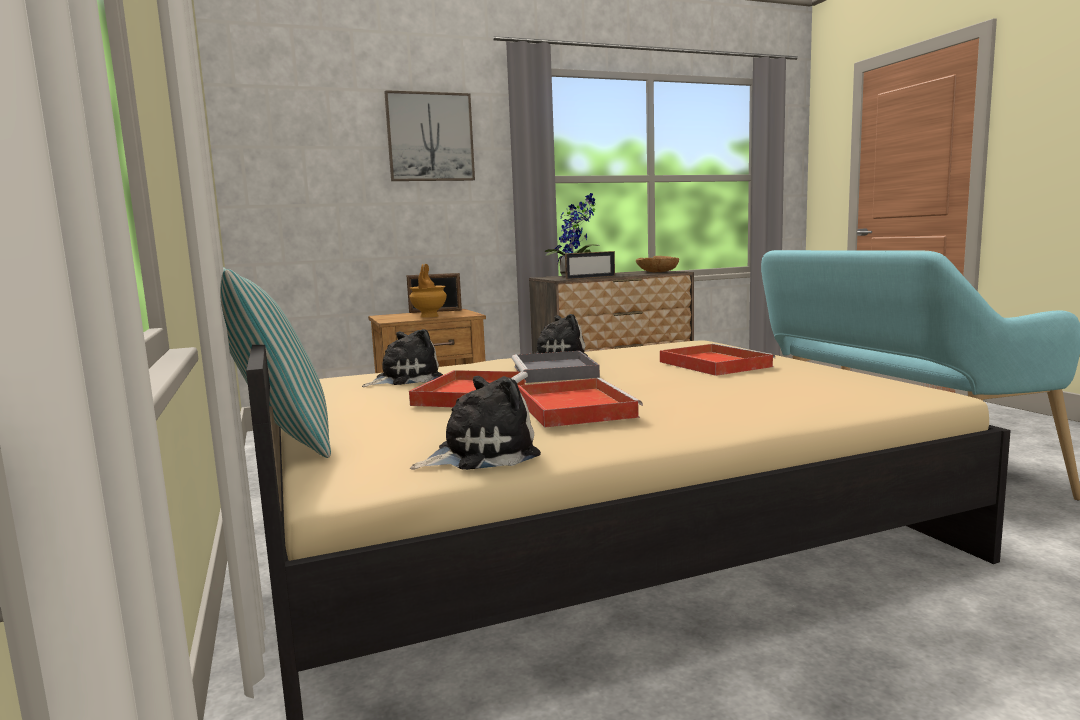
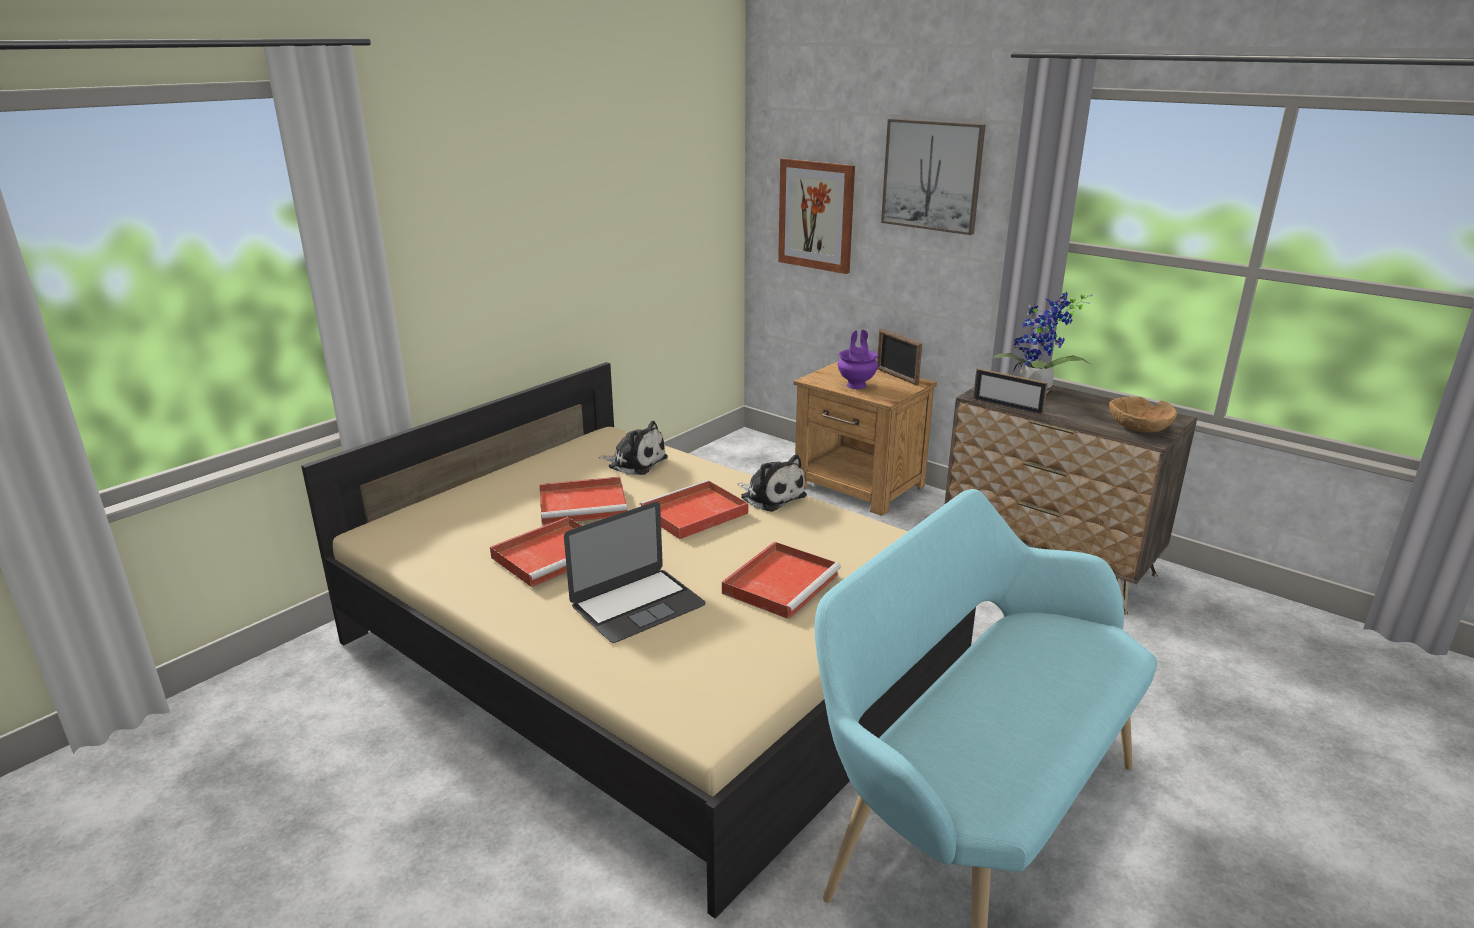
camera: 60 degrees right, 15 degrees up
pillow [220,267,331,458] -> none
brown vase [409,264,447,318] -> purple vase [838,330,878,389]
plush toy [410,376,541,470] -> none
grey tray [512,351,600,383] -> red tray [639,480,748,539]
none -> laptop [564,502,706,643]
none -> picture [778,159,855,274]

